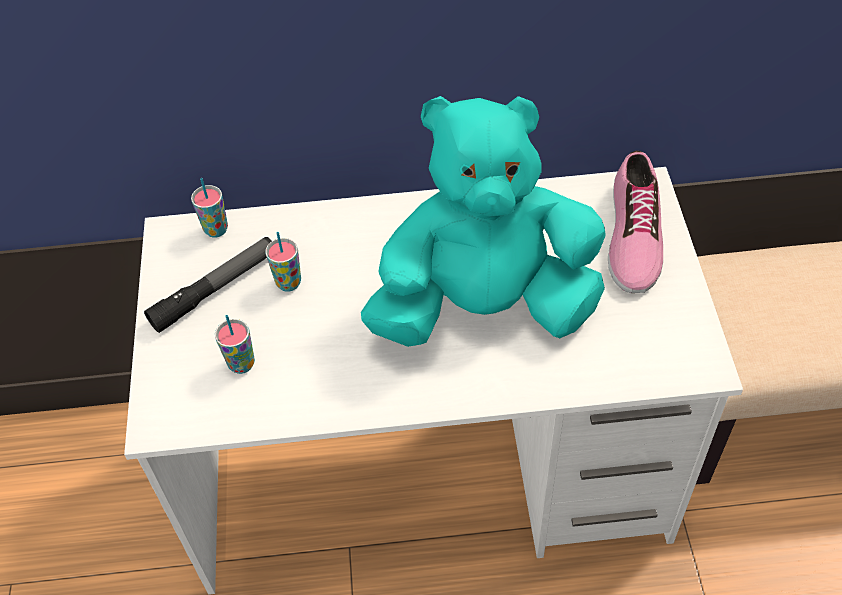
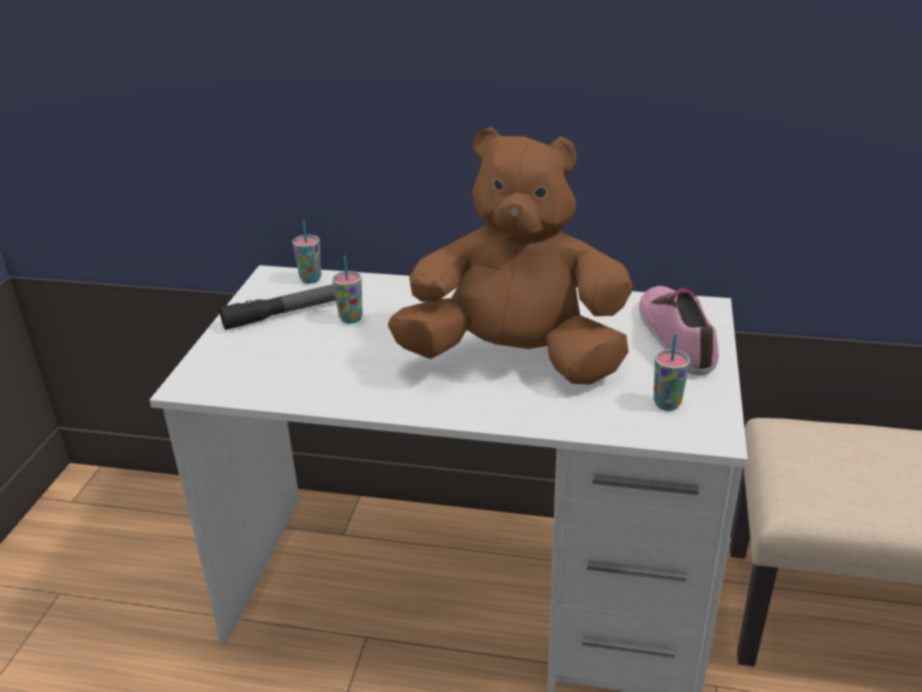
camera: 15 degrees right, 20 degrees down
cup [215,315,255,374] -> cup moved to [654,334,690,411]
turquoise plush toy [361,96,606,347] -> brown plush toy [388,127,633,385]
shoe [608,151,663,293] -> shoe turned 150 degrees clockwise [639,286,719,376]

